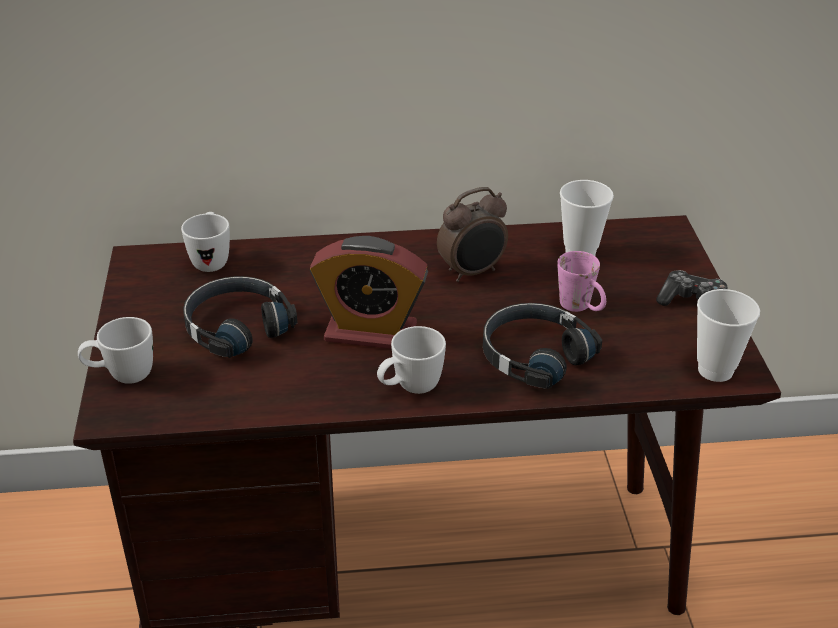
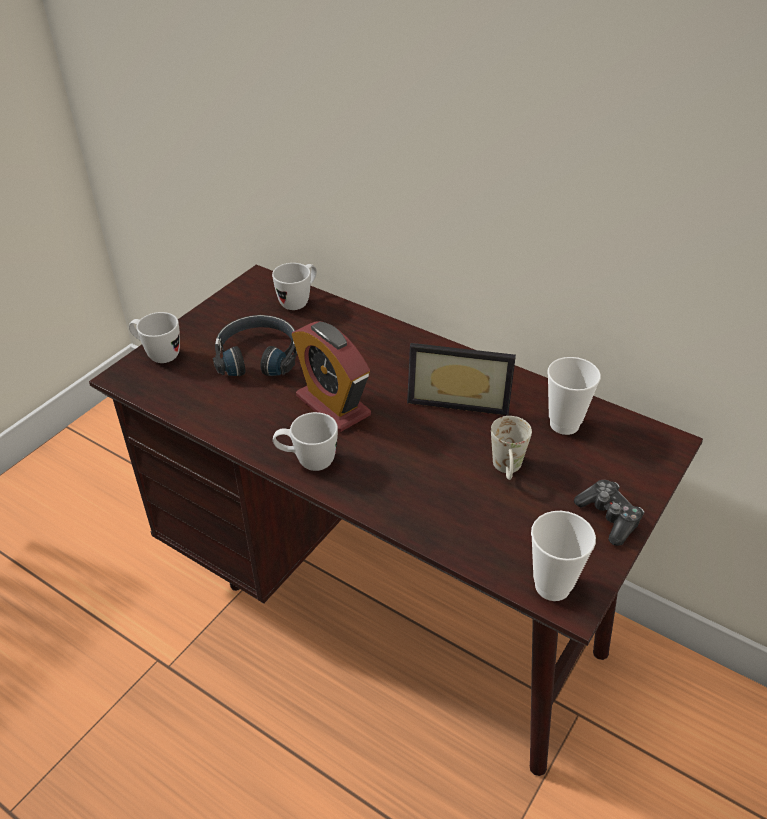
camera: 40 degrees right, 5 degrees up
alarm clock [437,187,508,282] -> picture frame [407,343,516,416]
black headphones [483,303,602,389] -> none
pink mug [557,251,606,312] -> white mug [491,416,532,480]

